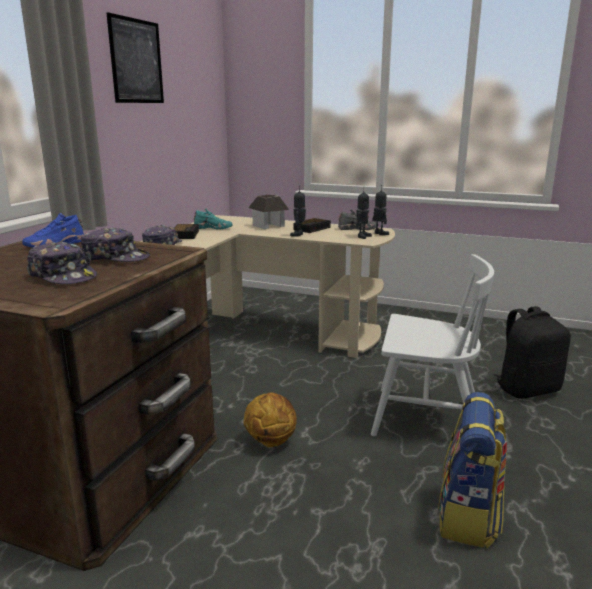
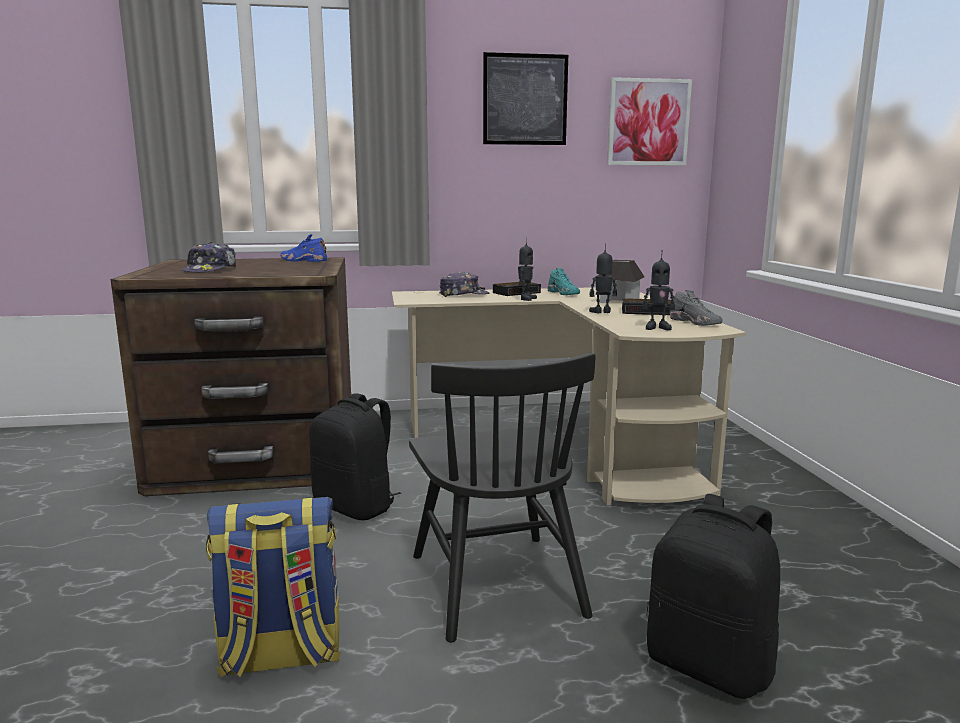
camera: 60 degrees right, 5 degrees down
cap [81,228,150,262] -> none
basketball [244,393,297,447] -> black backpack [309,393,401,520]
white chair [371,254,494,436] -> black chair [409,353,596,643]
toy robot [372,185,389,235] -> toy robot moved to [518,238,537,301]
none -> picture [607,77,692,165]

